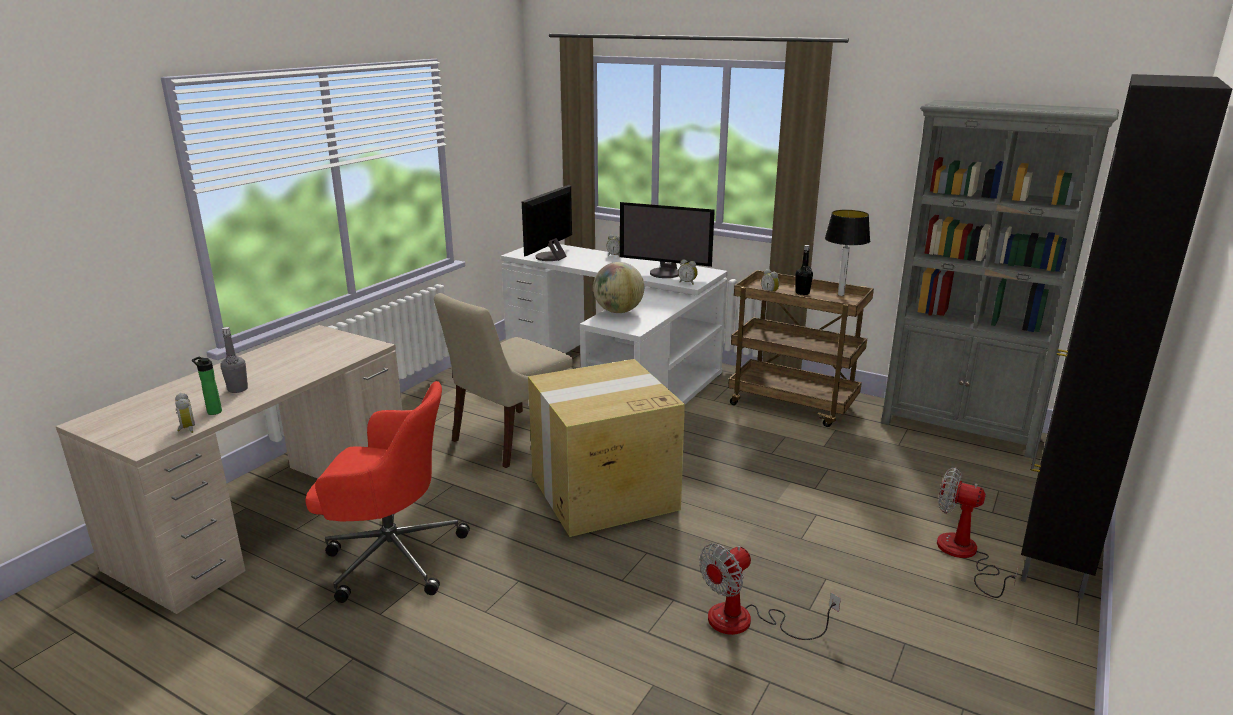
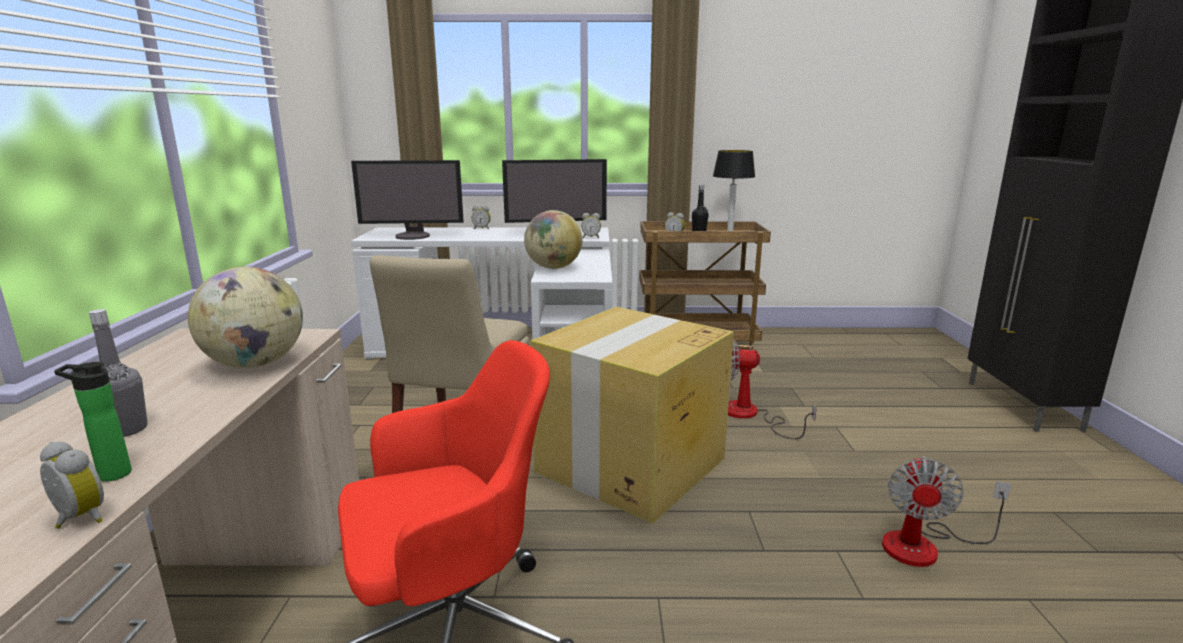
camera: 30 degrees left, 5 degrees down
monitor [522,185,572,261] -> monitor turned 90 degrees counterclockwise [351,160,464,240]
grey bookcase [881,100,1119,459] -> none
fan [937,467,1019,598] -> fan moved to [728,340,817,439]
none -> globe [188,267,303,368]

